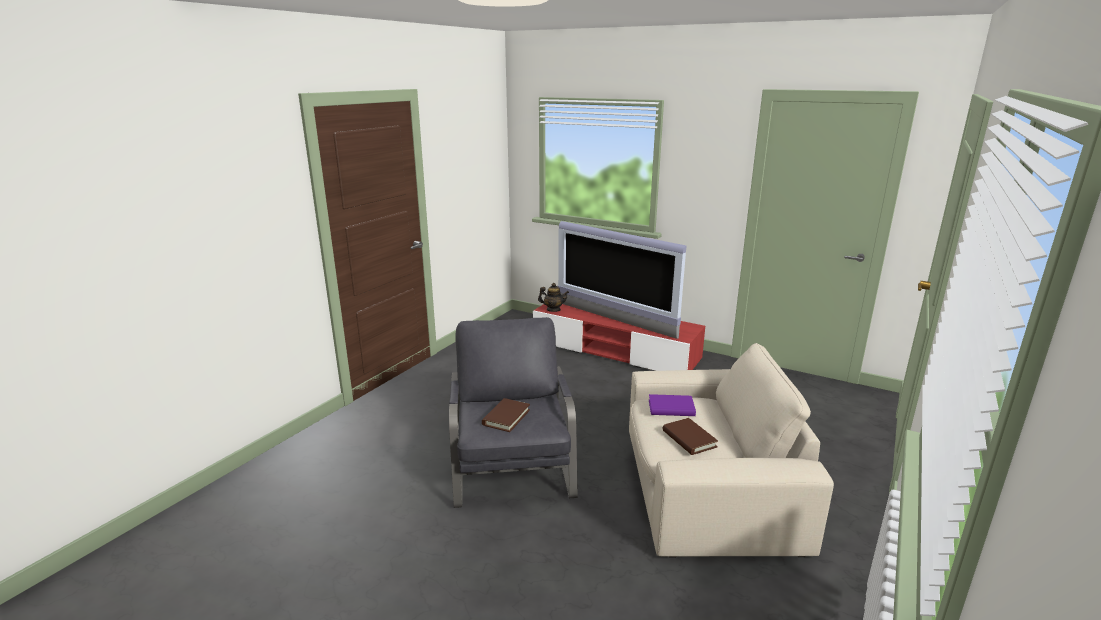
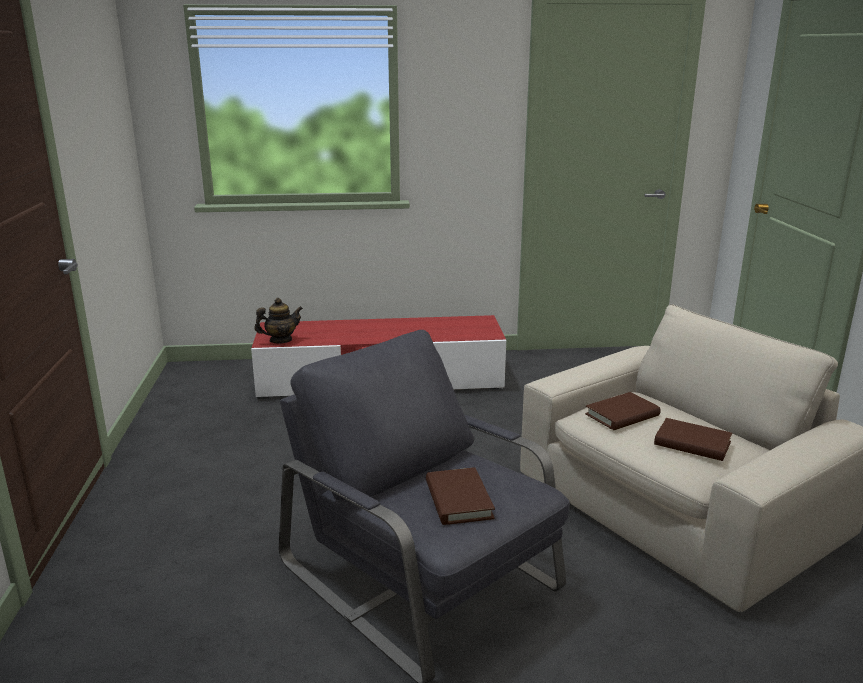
camera: 35 degrees left, 0 degrees up
television [557,221,686,339] -> none
purple book [649,394,696,416] -> brown book [585,392,661,430]

